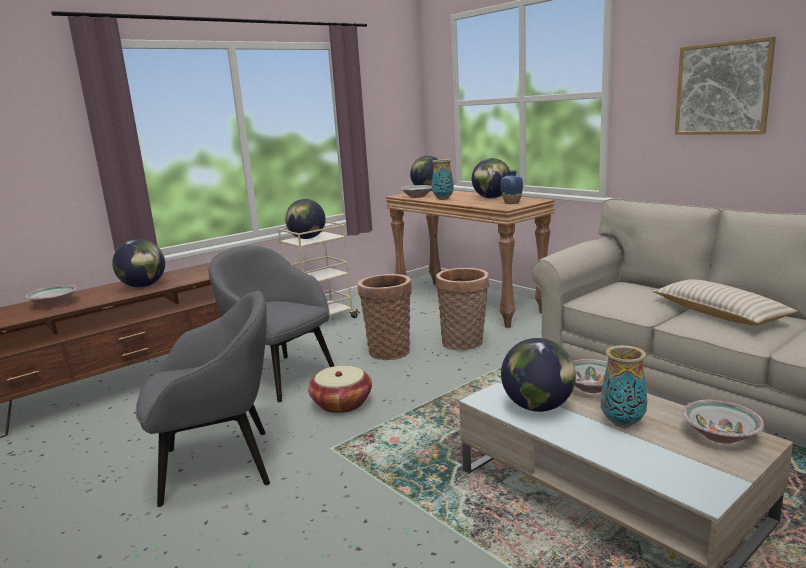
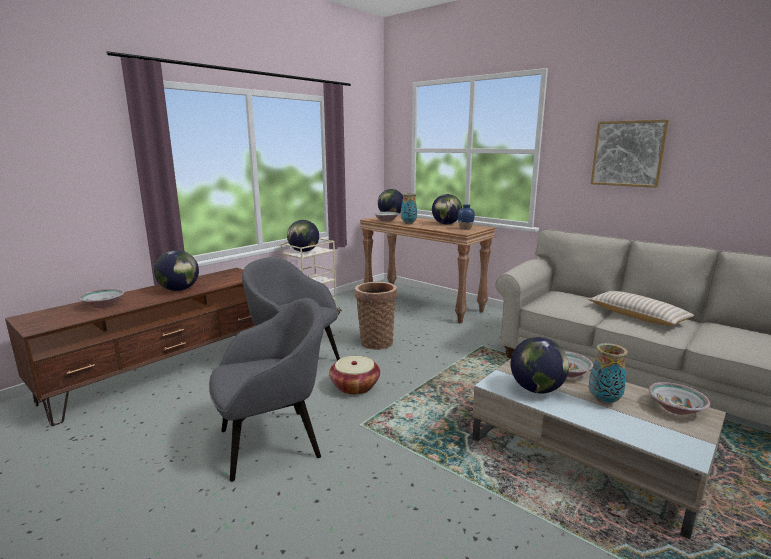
camera: 10 degrees left, 0 degrees up
basket [436,268,489,351] -> none

